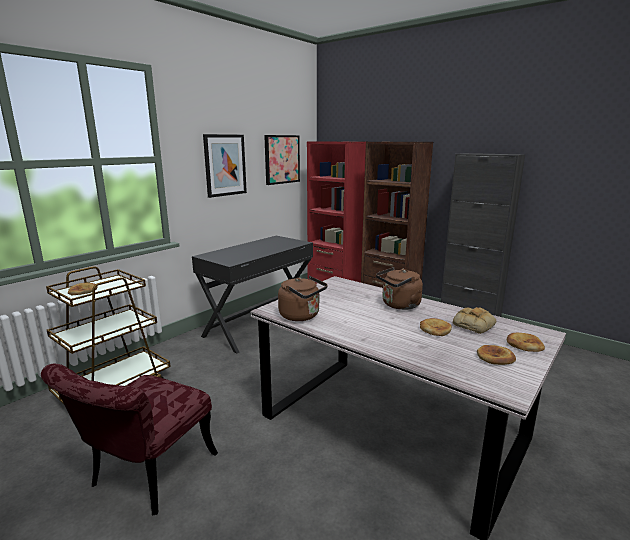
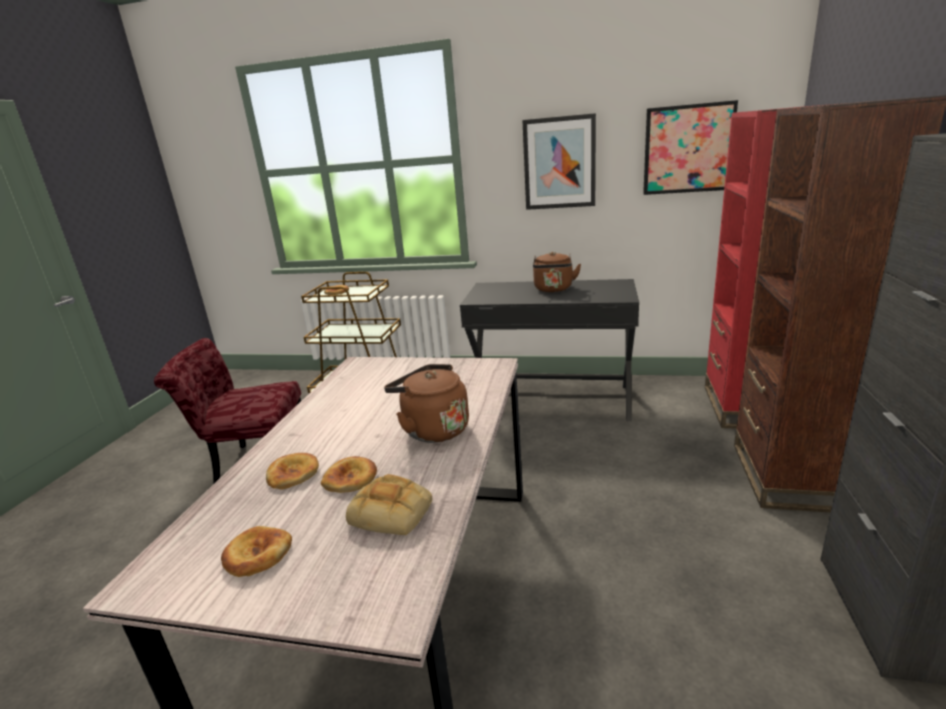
camera: 65 degrees right, 5 degrees up
brown kettle [278,276,328,321] -> brown kettle moved to [533,252,581,292]
bread [507,333,545,352] -> bread moved to [266,453,319,490]

